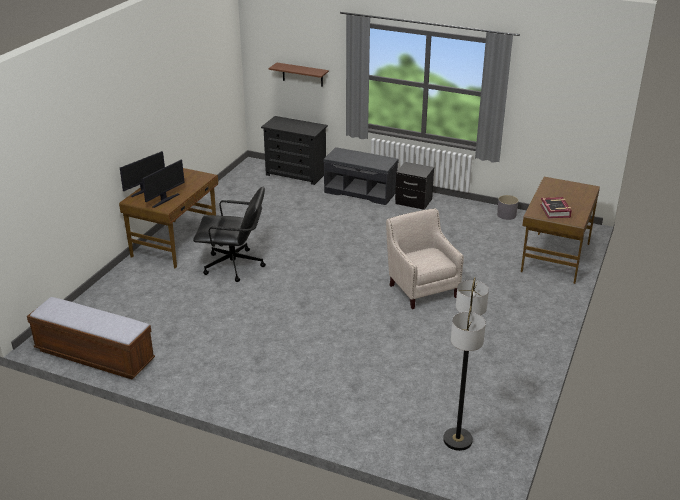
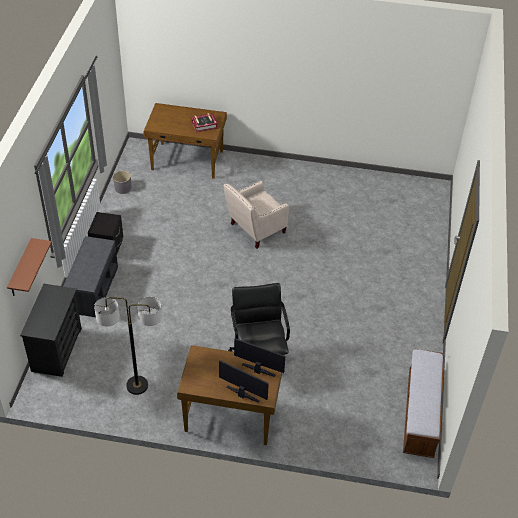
camera: 105 degrees left, 15 degrees up
floor lamp [443,277,489,451] -> floor lamp moved to [94,297,162,395]

